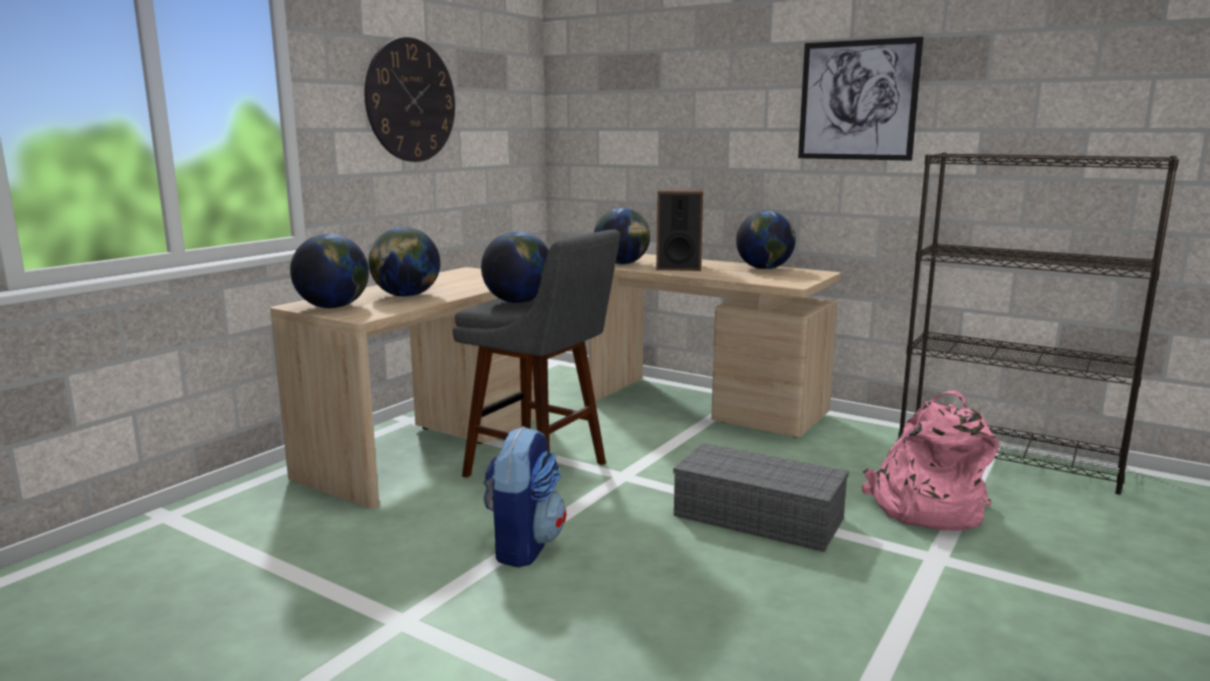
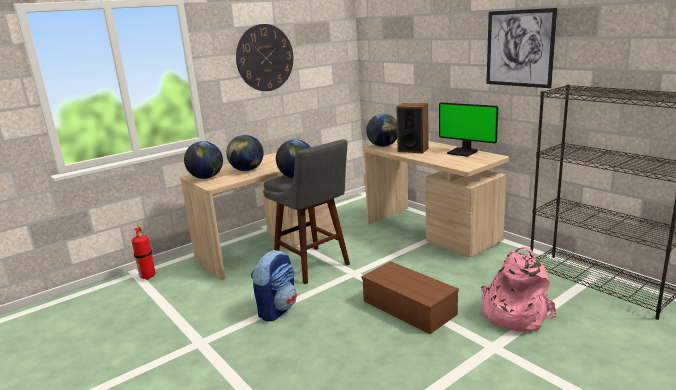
camera: 20 degrees right, 5 degrees up
grey storage box [673,443,849,552] -> brown storage box [362,261,459,334]
globe [736,211,796,269] -> monitor [439,102,498,157]
none -> fire extinguisher [131,223,155,280]

